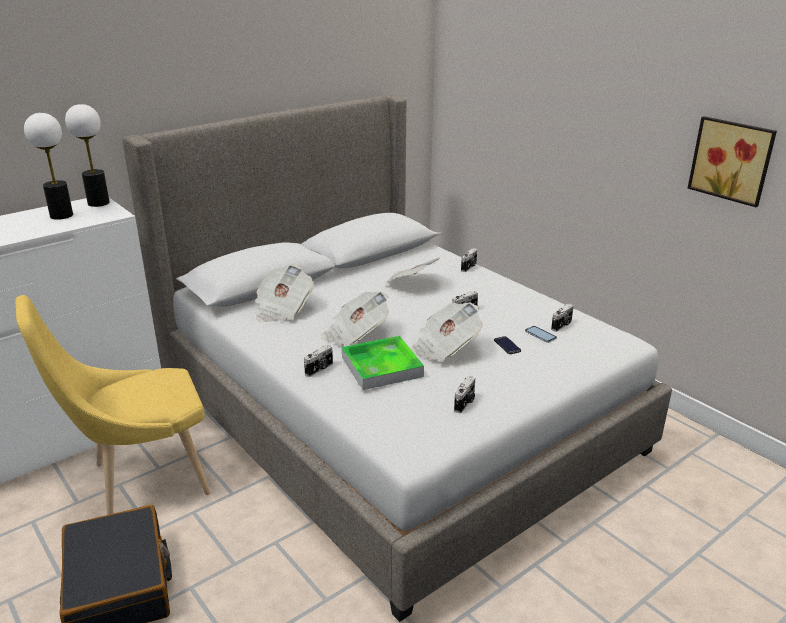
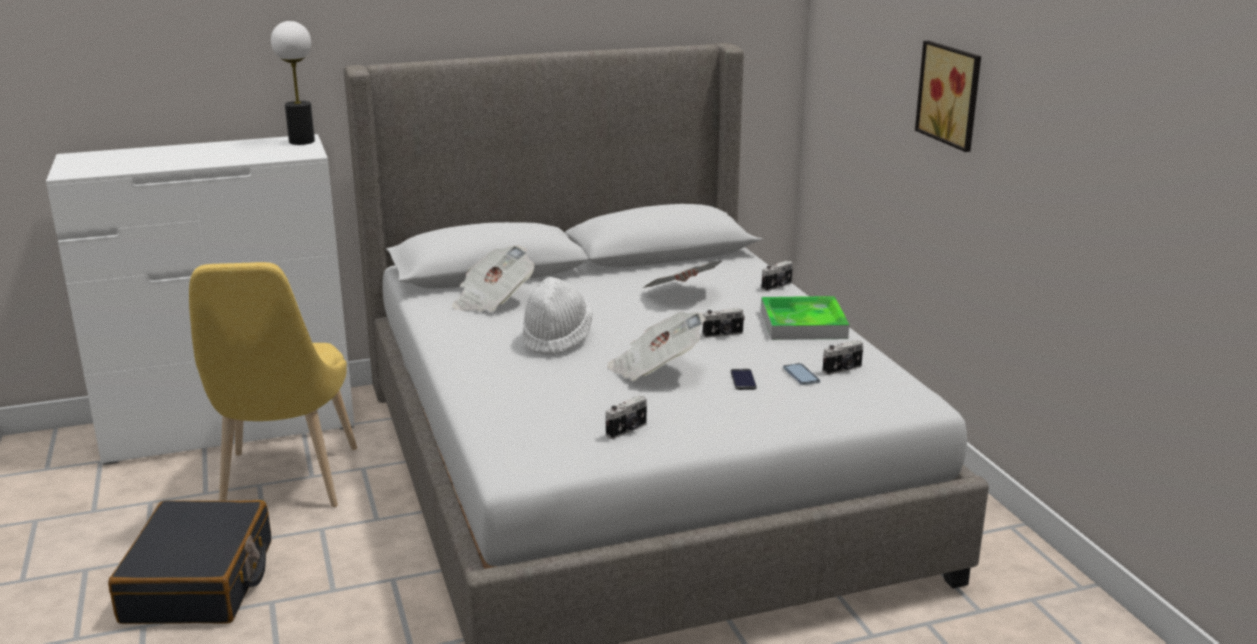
camera: 20 degrees right, 5 degrees down
yellow chair [15,295,211,515] -> yellow chair turned 90 degrees counterclockwise [189,262,357,507]
table lamp [24,113,73,220] -> none
camera [304,345,333,377] -> none
newspaper [321,291,389,347] -> white hat [523,277,593,356]
tray [342,336,424,390] -> tray moved to [761,296,849,340]
picture [688,116,777,207] -> picture moved to [915,41,981,152]

